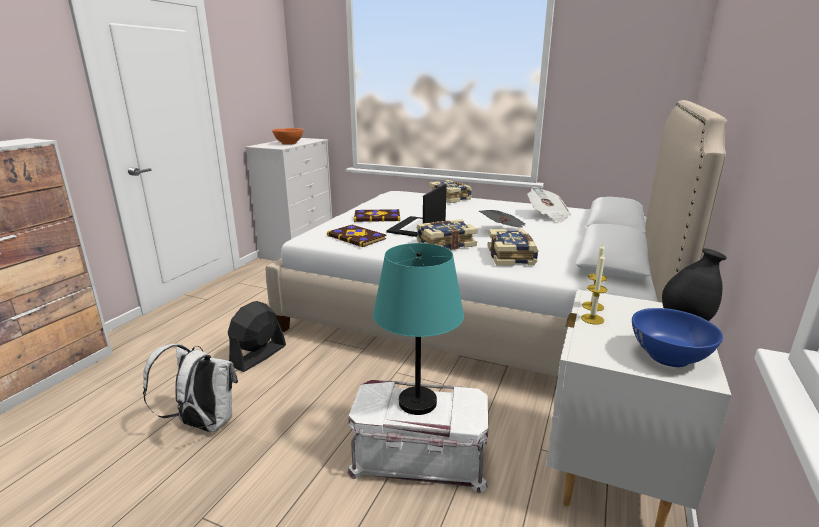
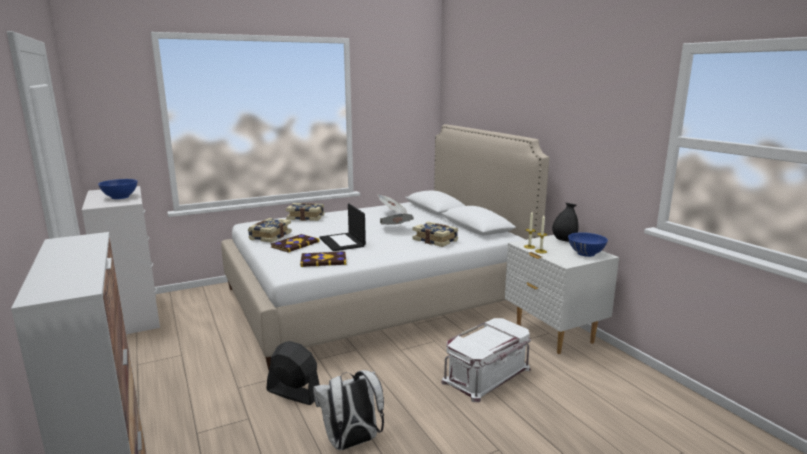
camera: 50 degrees left, 5 degrees down
black fan [228,301,286,372] -> black fan turned 135 degrees clockwise [266,341,320,405]
orange bowl [272,128,303,145] -> blue bowl [98,179,138,199]
turquoise table lamp [373,243,464,415] -> none
book [416,219,478,250] -> book moved to [248,218,292,243]

